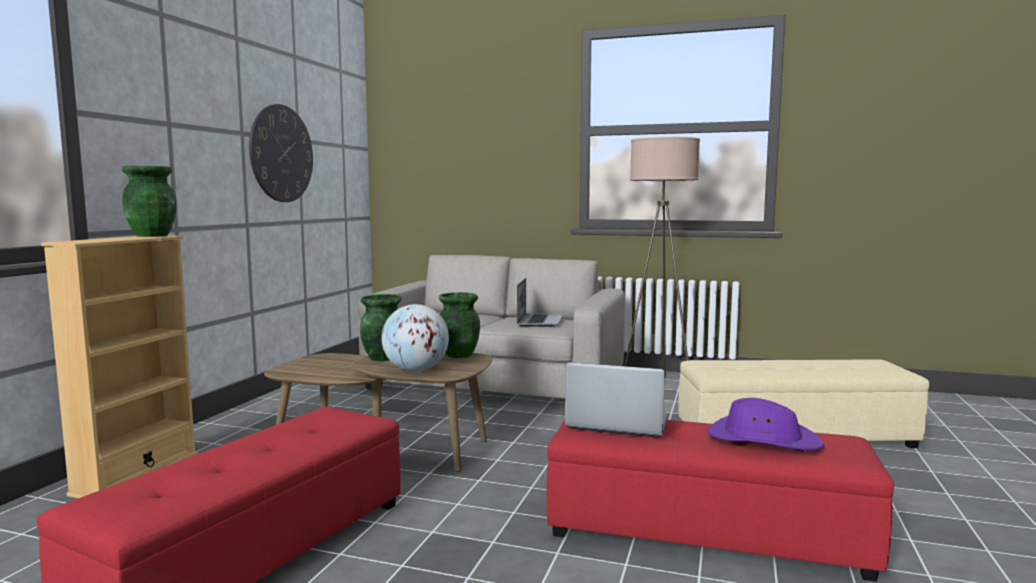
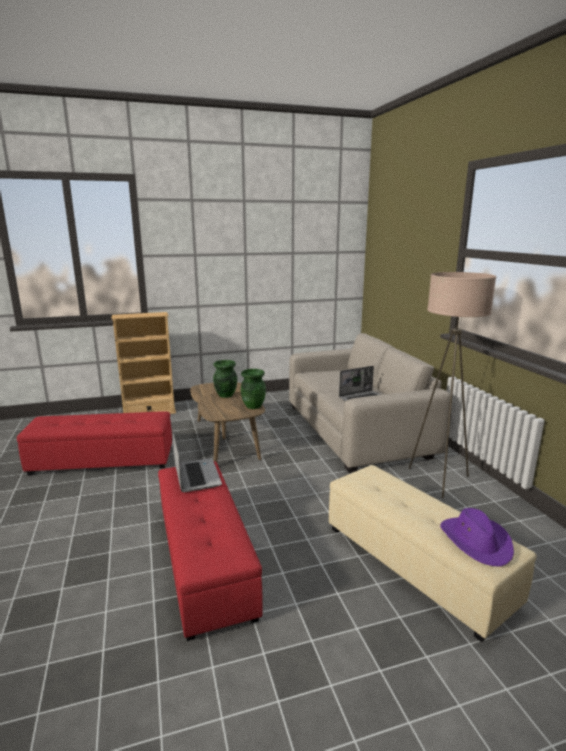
camera: 55 degrees right, 10 degrees up
green vase [122,166,177,237] -> none
wall clock [249,104,313,202] -> none
globe [381,304,449,372] -> none
purple hat [707,398,824,451] -> purple hat moved to [440,508,514,567]

